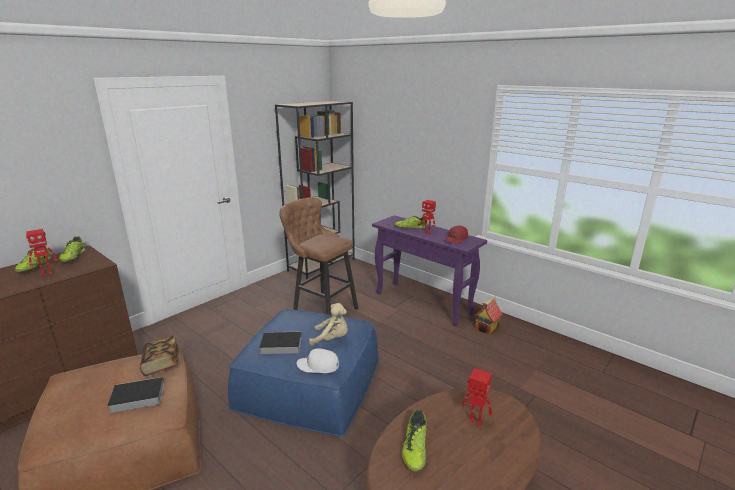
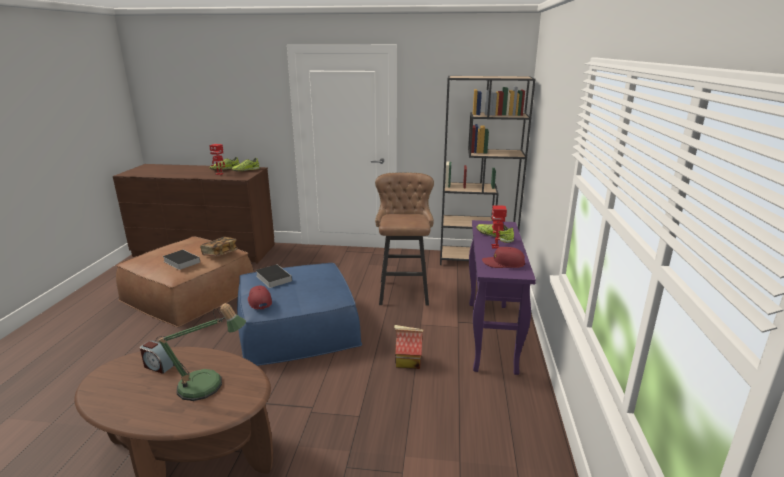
camera: 55 degrees right, 0 degrees up
white cap [297,348,339,373] -> red cap [248,286,272,310]
beige plush toy [309,303,348,346] -> none
shoe [402,410,427,472] -> alarm clock [140,340,174,374]
toy robot [462,368,493,427] -> table lamp [156,303,246,401]
toy house [474,297,503,335] -> toy house moved to [394,325,424,369]

